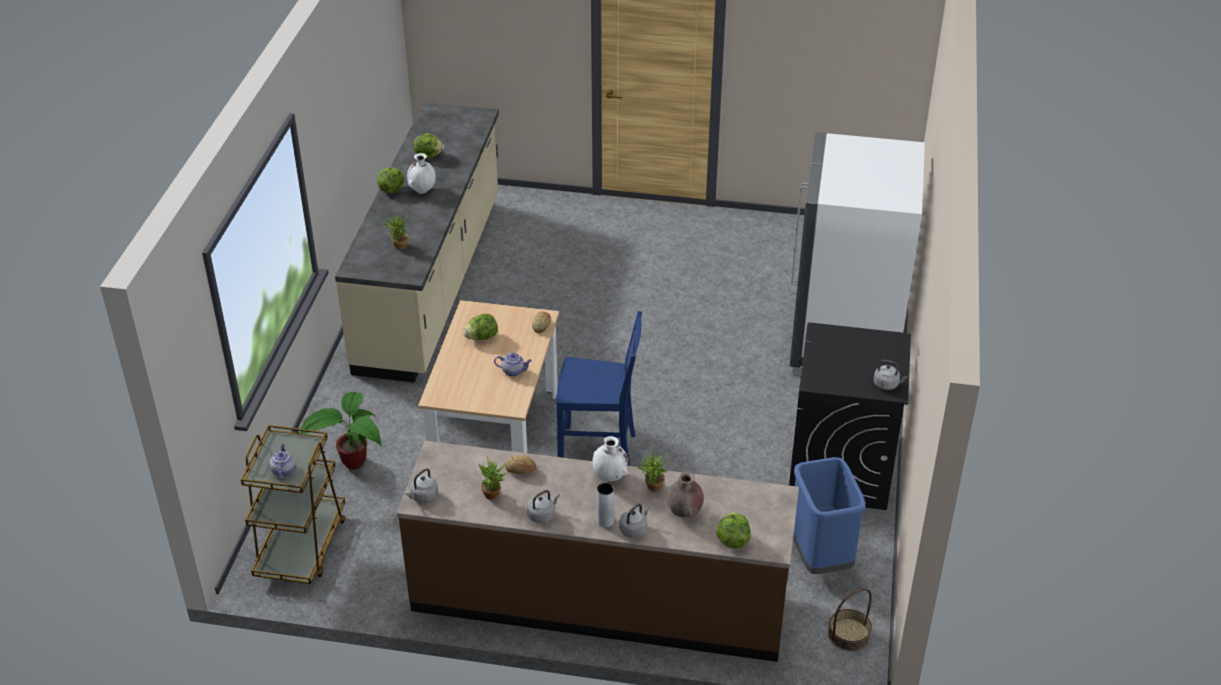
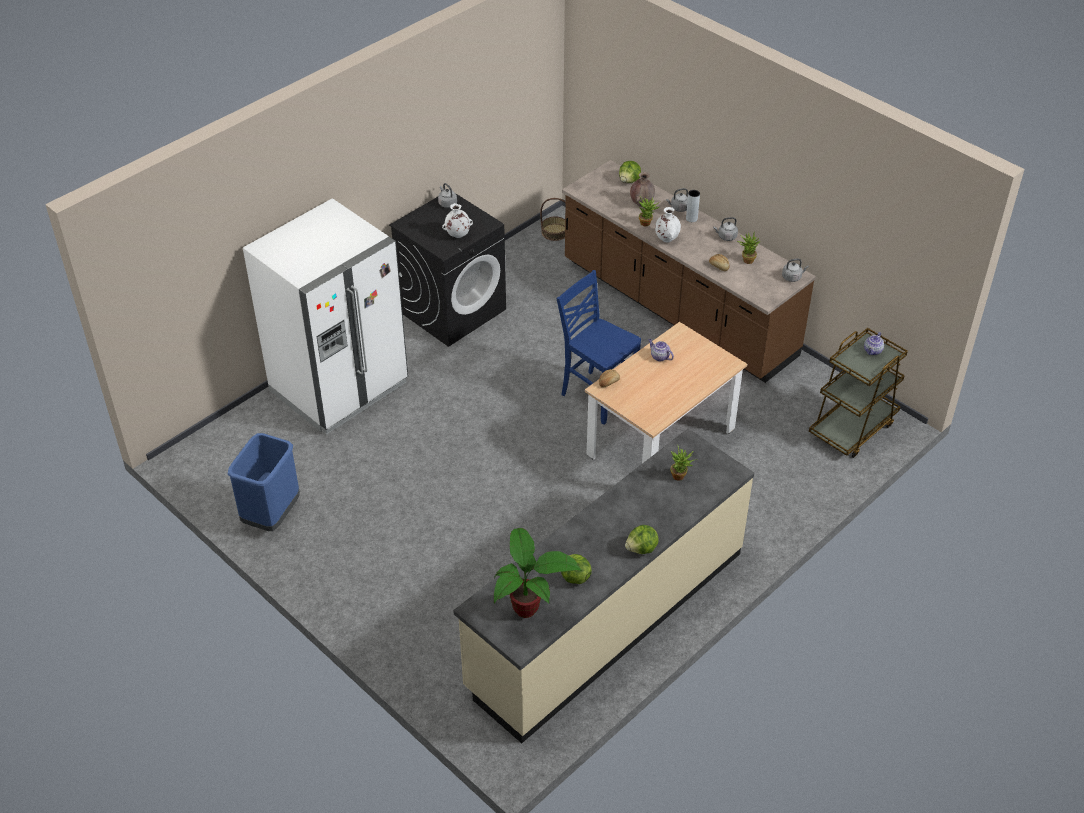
camera: 145 degrees left, 5 degrees up
potted plant [300,392,382,470] -> potted plant moved to [494,528,582,618]
white vase [407,153,436,194] -> white vase moved to [442,203,473,238]
lettuce [463,314,498,341] -> none
blue trash can [793,457,866,574] -> blue trash can moved to [228,433,300,531]

